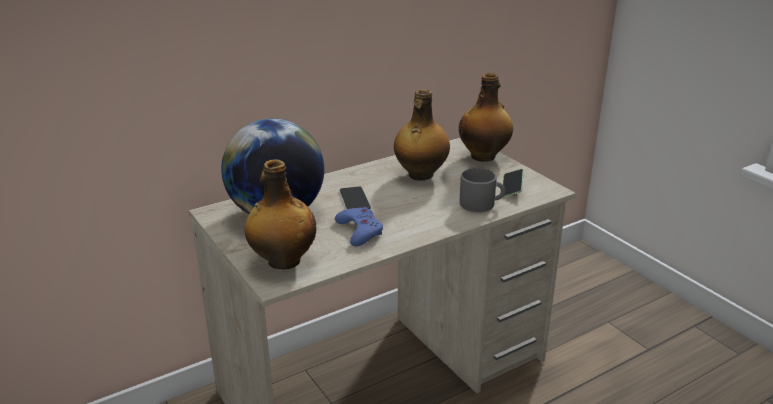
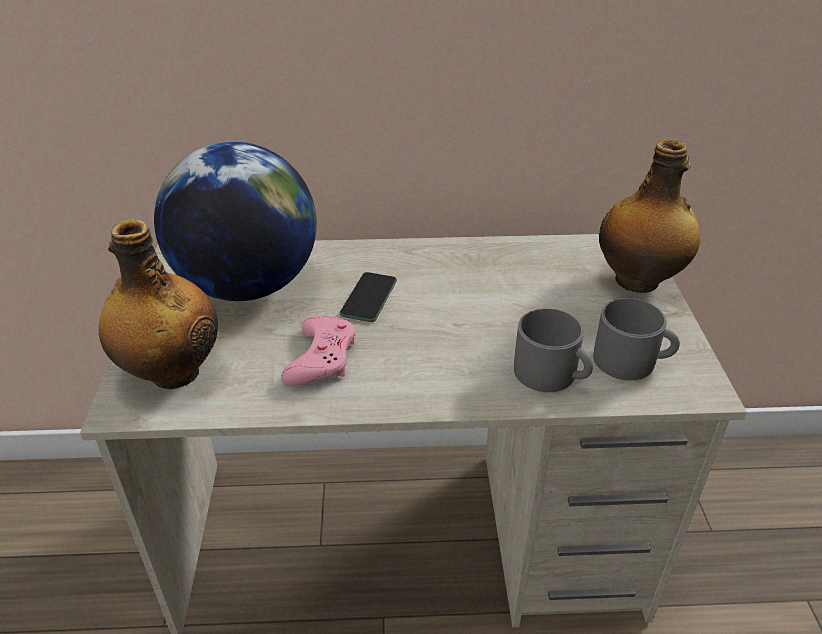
camera: 30 degrees right, 10 degrees up
blue game controller [335,207,383,246] -> pink game controller [281,315,355,386]
bottle [394,89,450,181] -> none
phone [503,169,524,197] -> grey mug [593,298,680,380]

